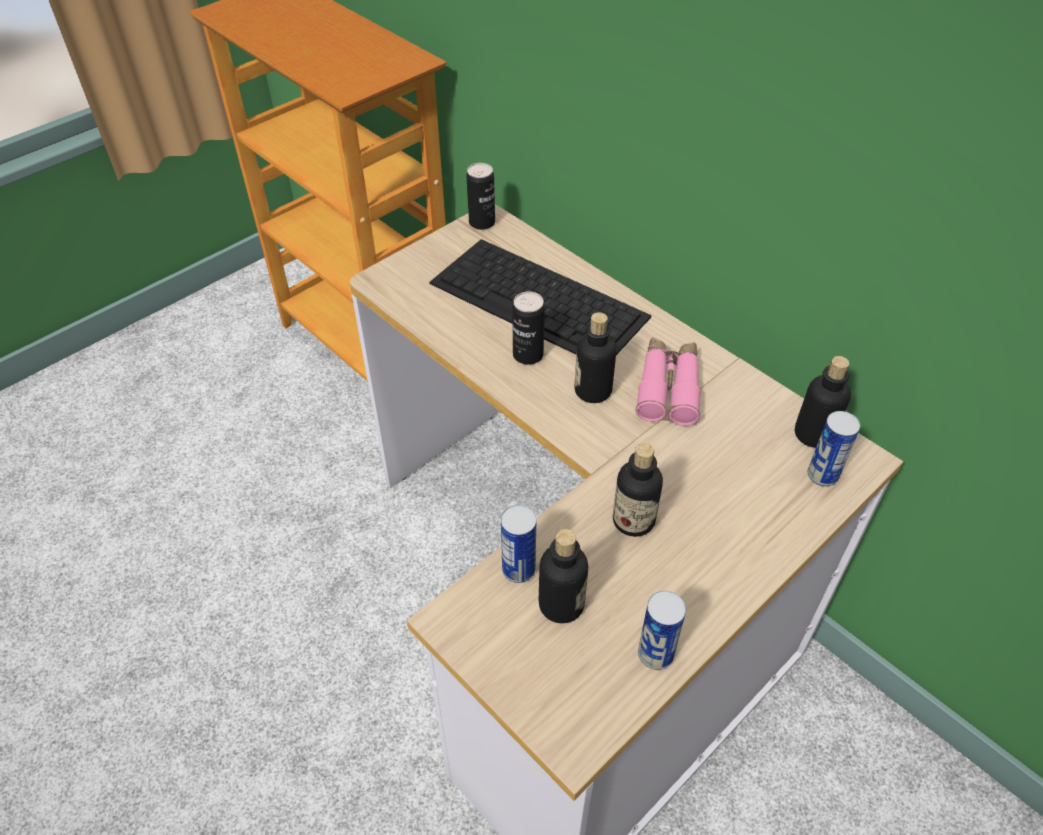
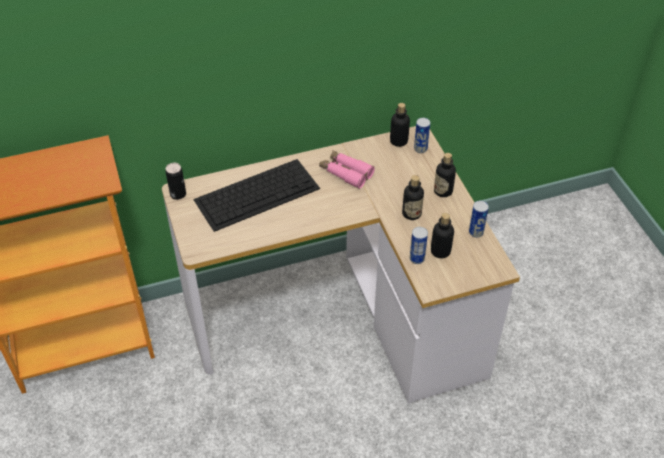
camera: 65 degrees left, 0 degrees up
can [512,292,545,365] -> none
bottle [574,312,617,403] -> bottle moved to [434,153,456,197]

